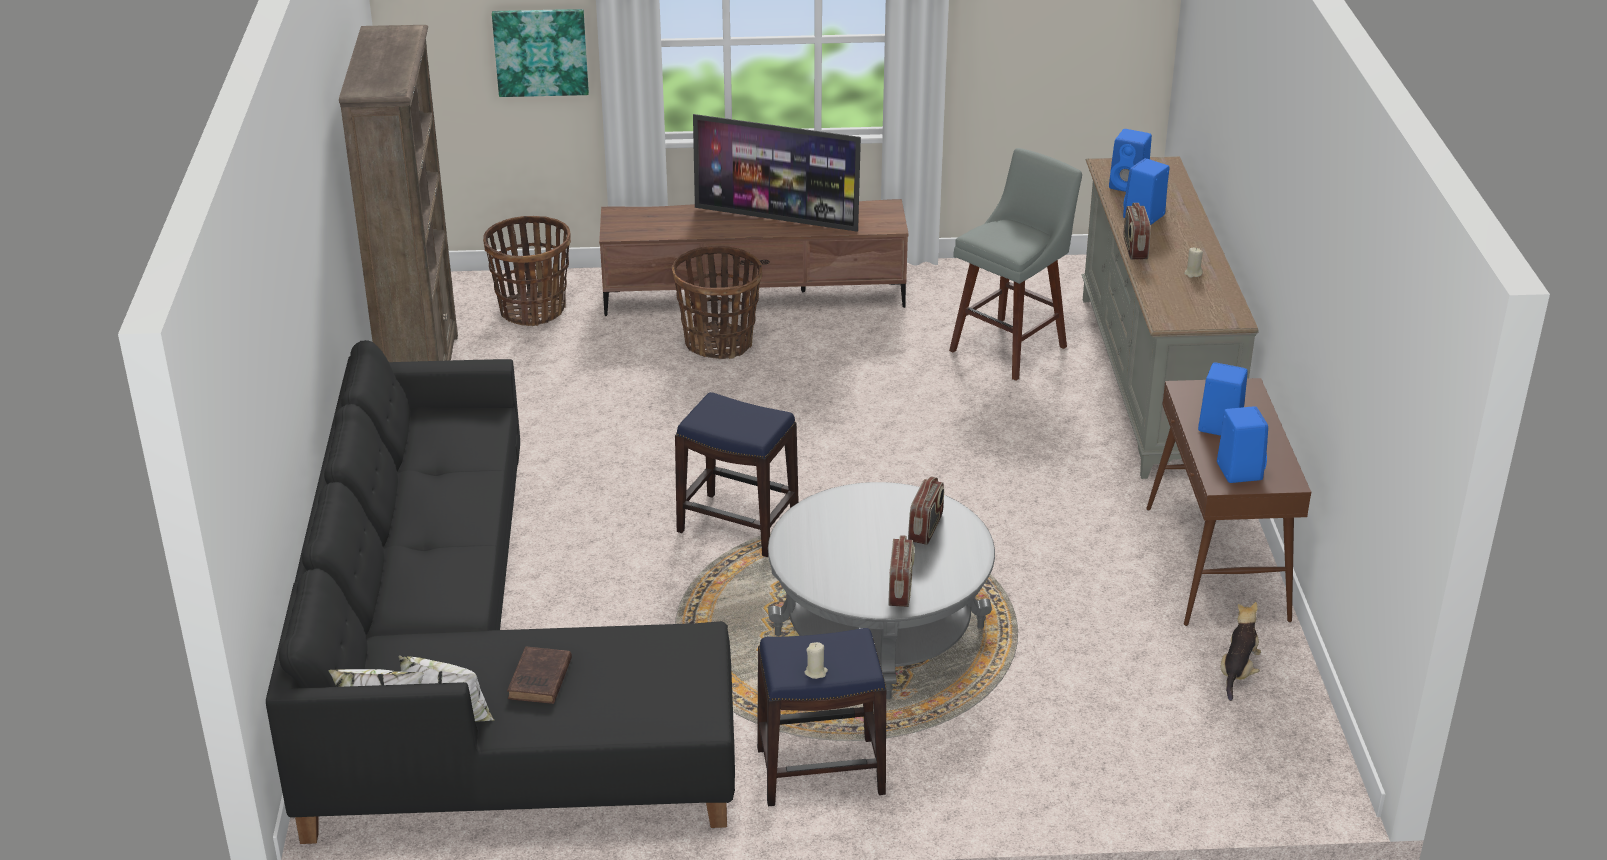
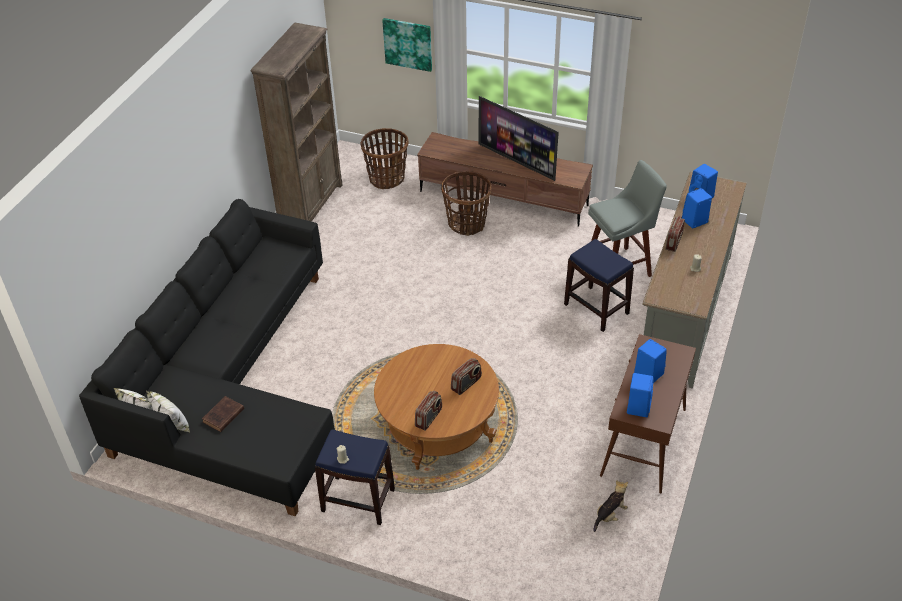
camera: 25 degrees right, 10 degrees up
stool [675,392,799,557] -> stool moved to [564,239,634,332]
grey coffee table [768,482,995,699] -> brown coffee table [374,344,499,470]

